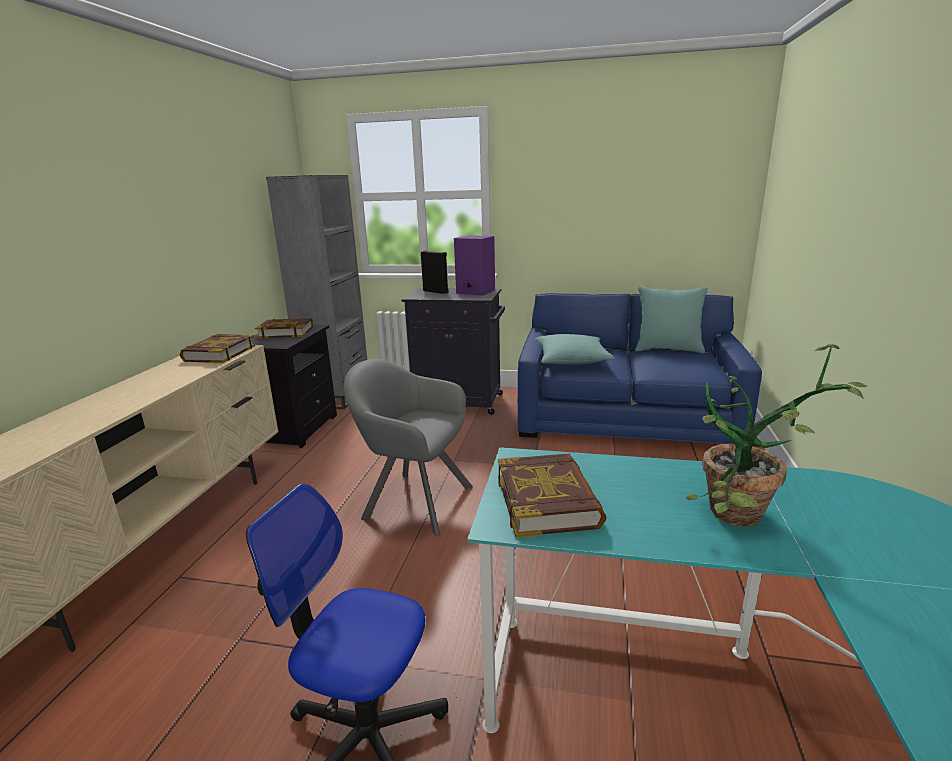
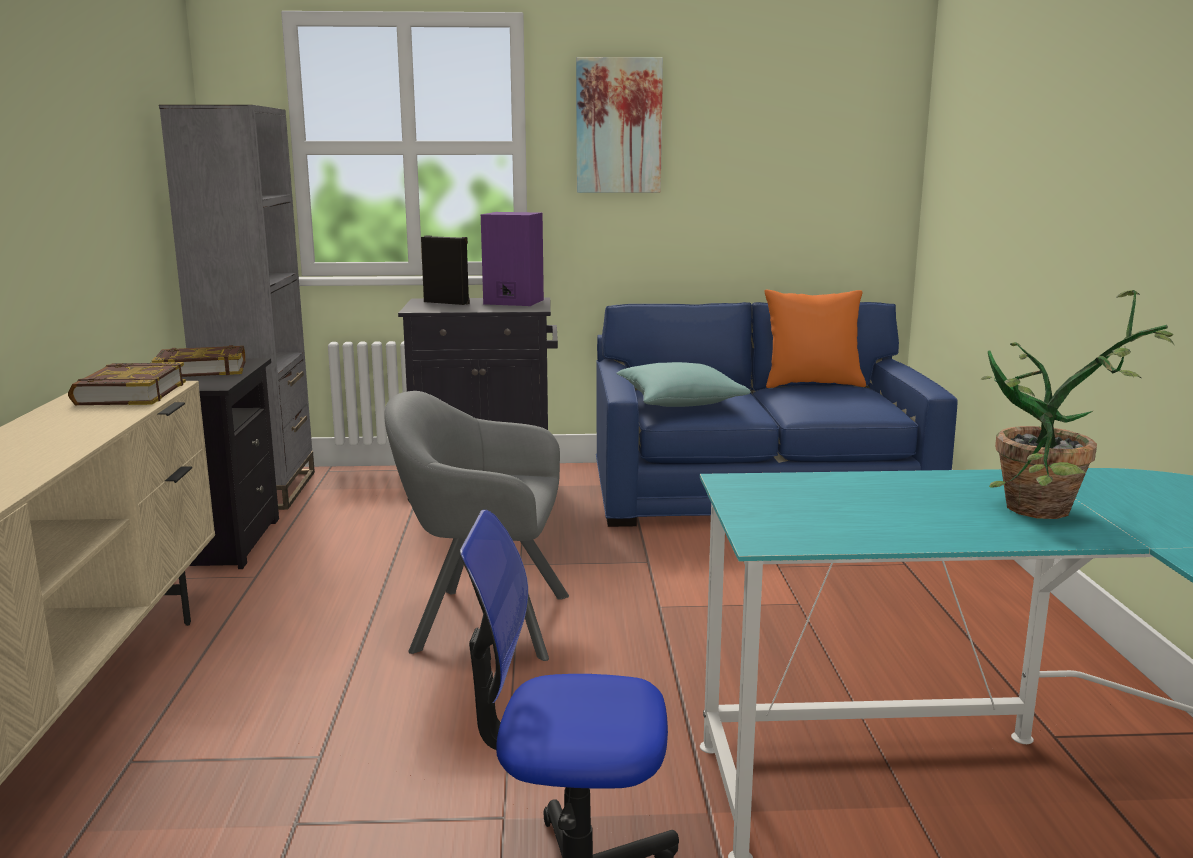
camera: 15 degrees left, 5 degrees down
book [498,453,606,538] -> none
turquoise pillow [635,286,708,354] -> orange pillow [765,290,866,388]
none -> picture [576,57,663,193]

